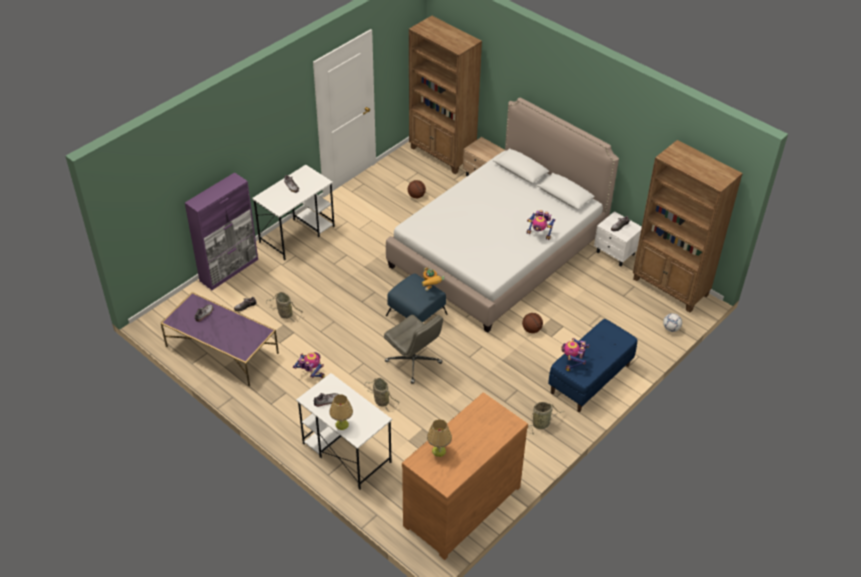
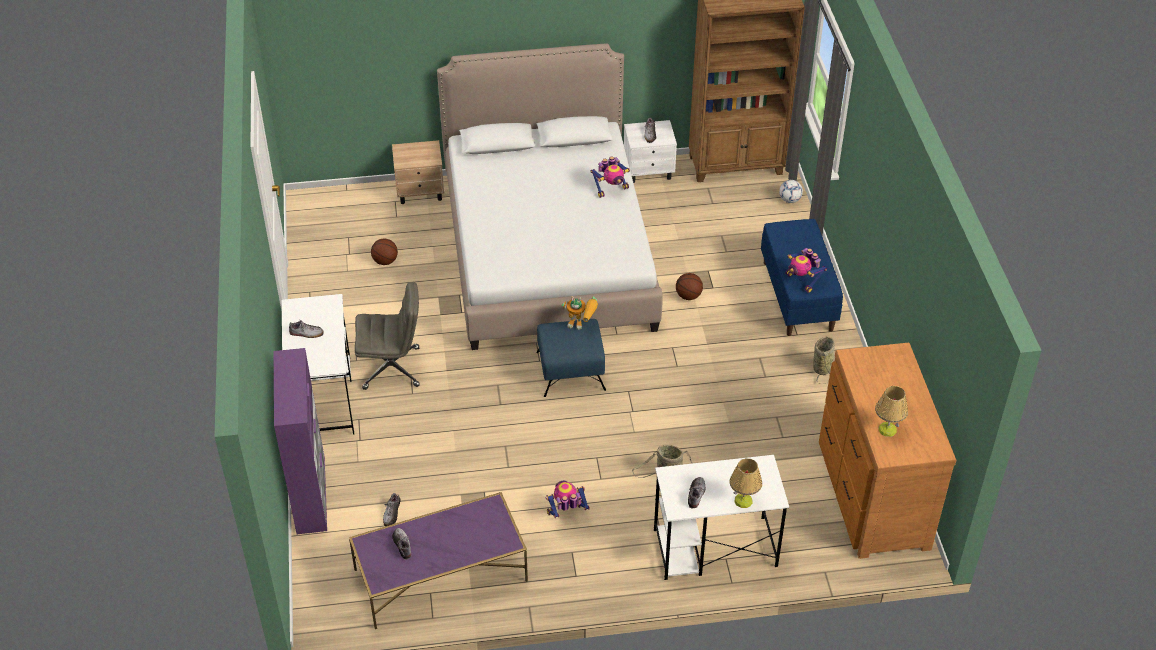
camera: 50 degrees left, 0 degrees up
basket [266,292,303,322] -> none
grey office chair [384,315,443,384] -> grey office chair moved to [355,282,420,390]
brown bookcase [409,16,482,174] -> none

